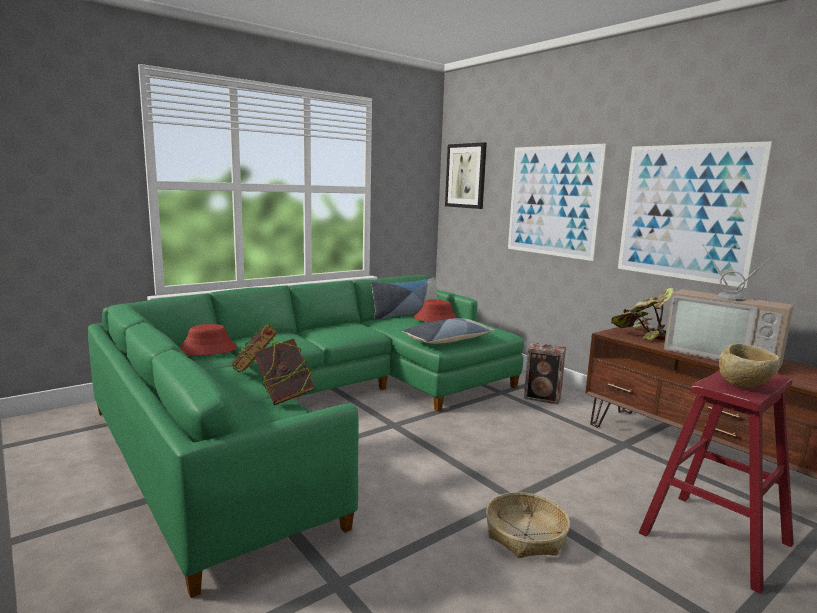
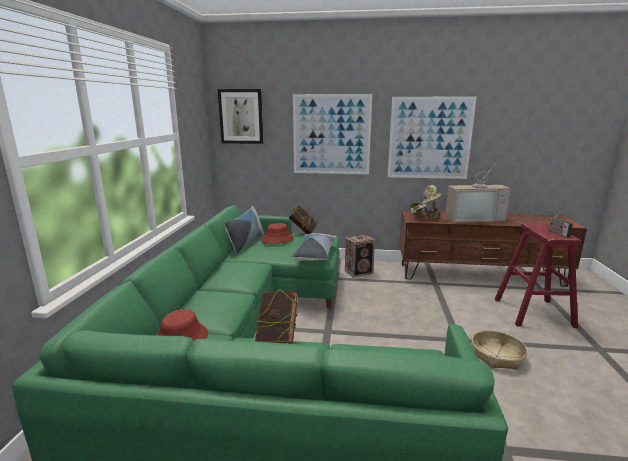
camera: 45 degrees left, 5 degrees up
book [254,338,315,405] -> book moved to [289,205,318,234]
beige bowl [719,343,780,388] -> radio [548,212,573,237]

